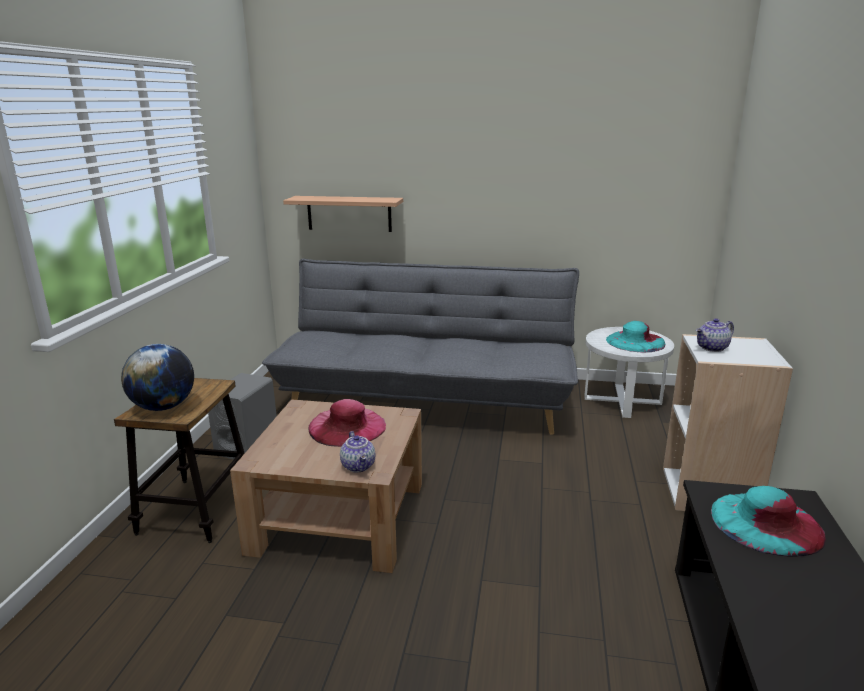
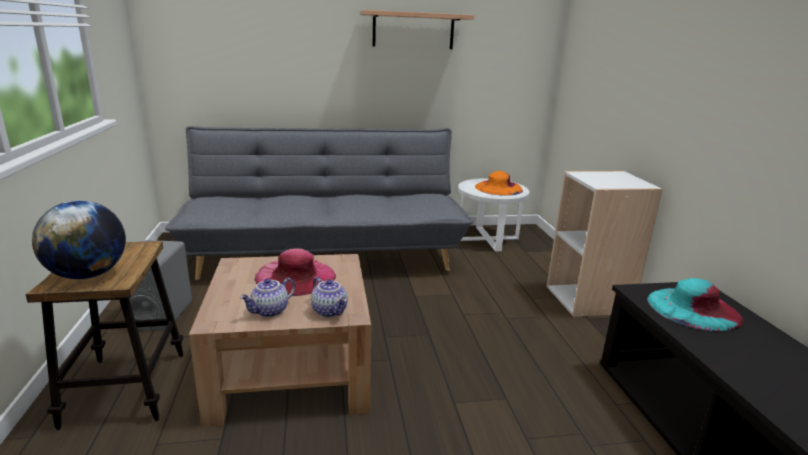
camera: 20 degrees left, 0 degrees up
shelf [283,196,403,232] -> shelf moved to [361,10,474,49]
turquoise hat [606,321,665,352] -> orange hat [475,171,523,196]
teapot [696,318,734,352] -> teapot moved to [240,278,295,317]

